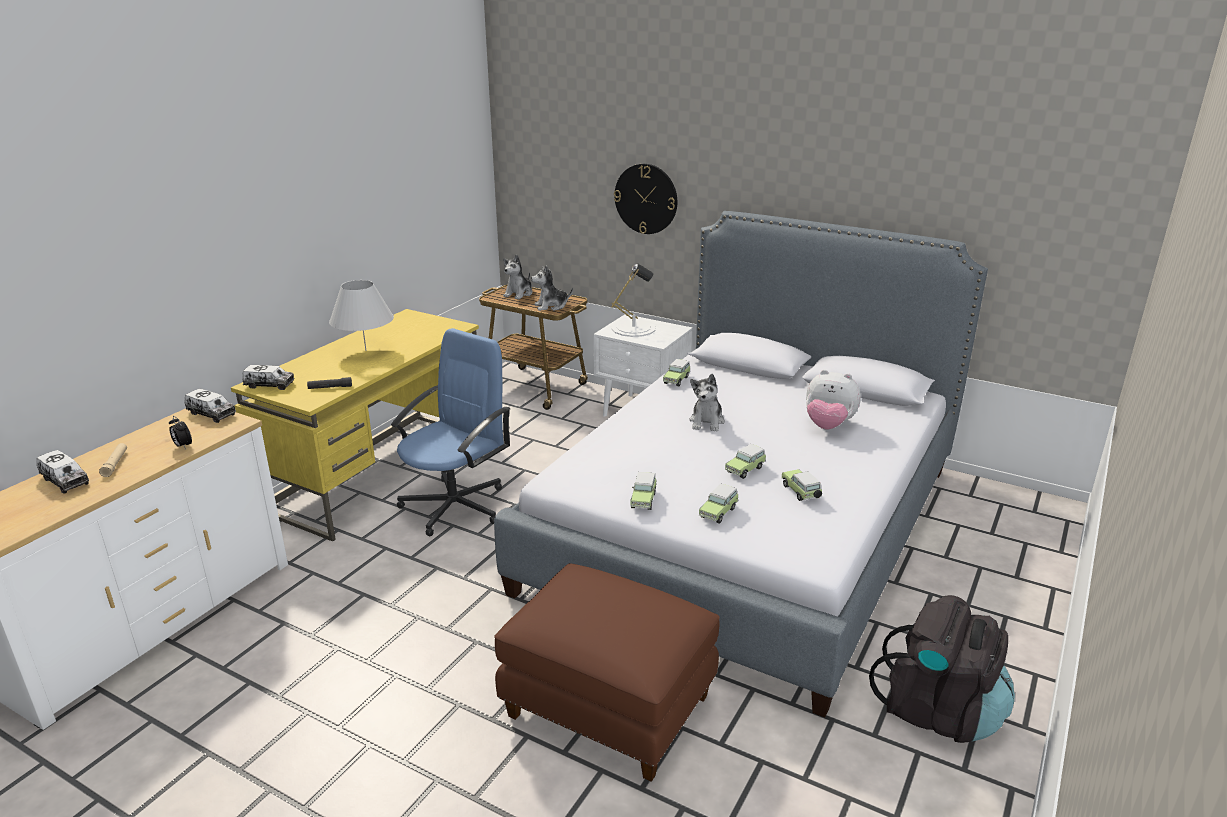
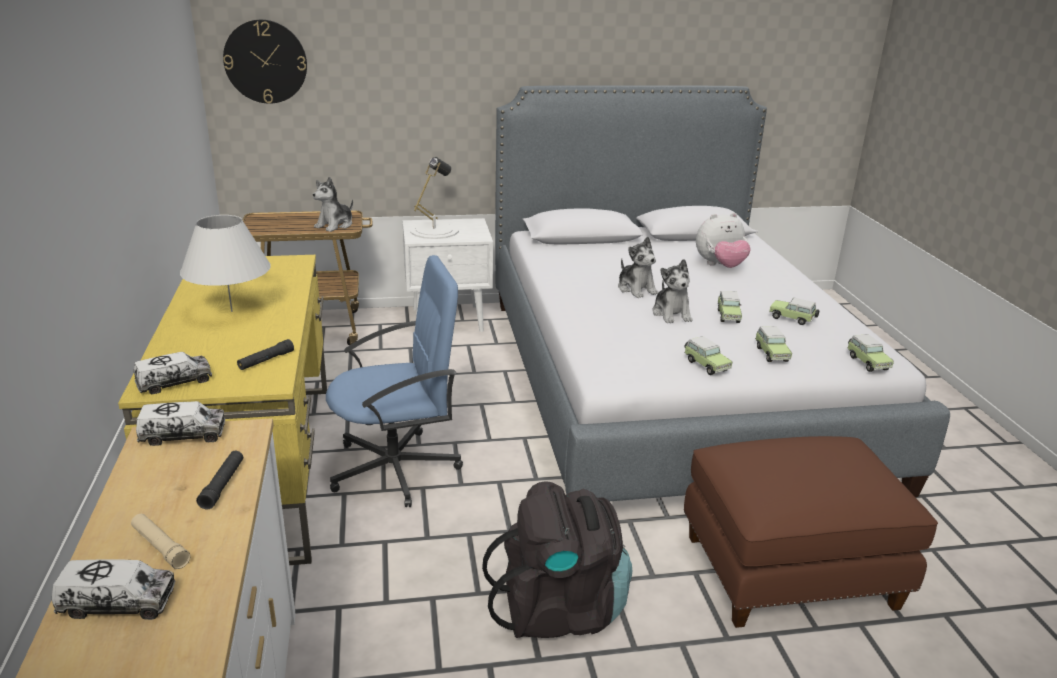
camera: 40 degrees left, 0 degrees up
alarm clock [169,416,192,449] -> black flashlight [196,451,243,510]
blue office chair [391,328,511,536] -> blue office chair turned 75 degrees clockwise [326,255,463,507]
plush toy [503,255,533,300] -> plush toy moved to [652,259,693,323]
wall clock [614,164,677,234] -> wall clock moved to [223,20,307,104]
toy car [663,359,691,386] -> toy car moved to [847,335,894,372]
black backpack [869,595,1015,743] -> black backpack moved to [482,481,632,638]

